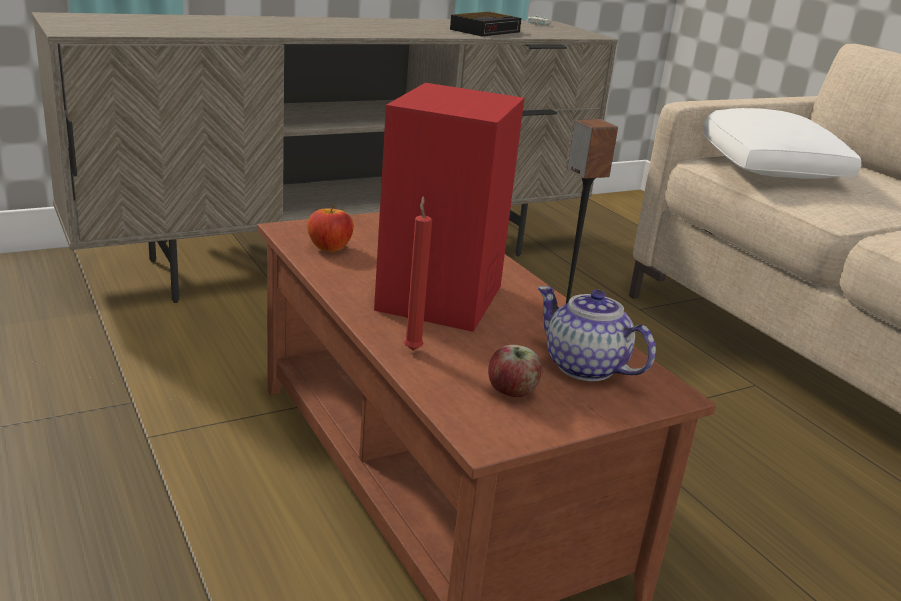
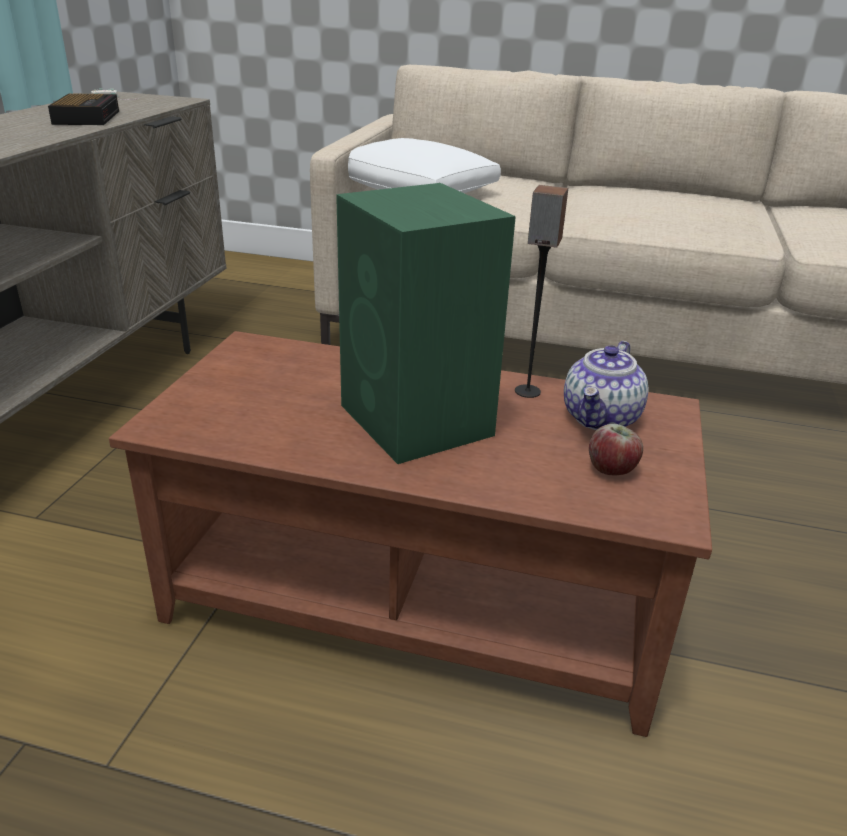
camera: 45 degrees left, 5 degrees up
apple [307,204,354,252] -> none
red speaker [374,83,524,332] -> green speaker [336,183,516,464]
red candle [404,197,432,350] -> none
teapot [538,286,656,381] -> teapot turned 60 degrees counterclockwise [564,341,648,430]

